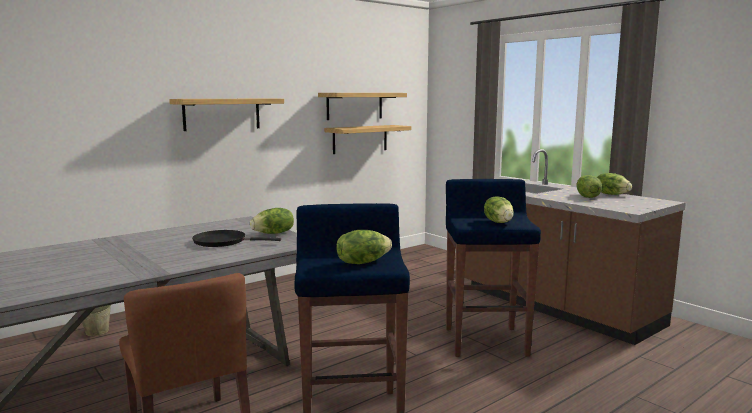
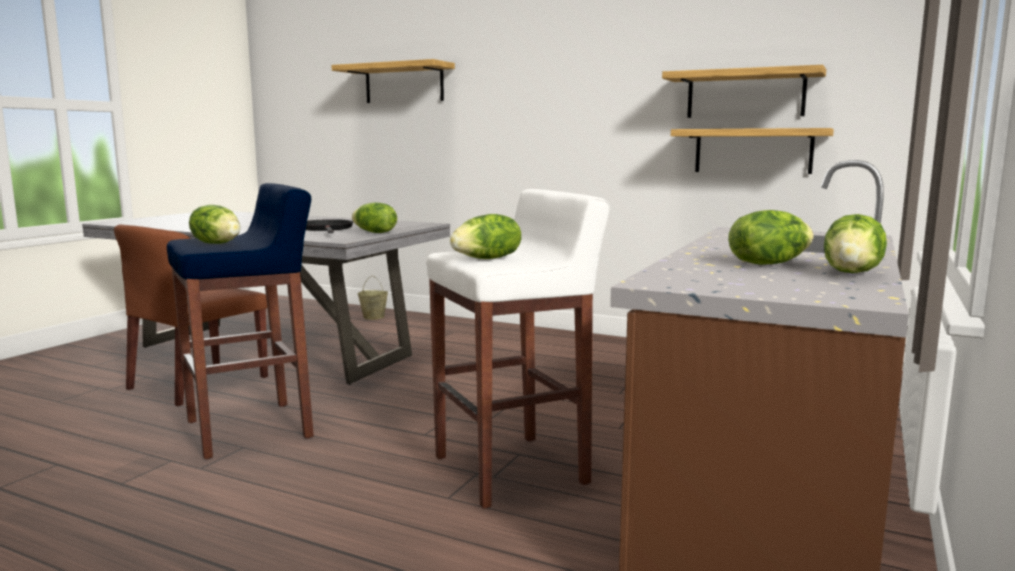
camera: 65 degrees right, 0 degrees up
shelf [169,98,284,131] -> shelf moved to [331,59,455,103]
blue stool [446,179,541,357] -> white stool [426,189,610,509]

